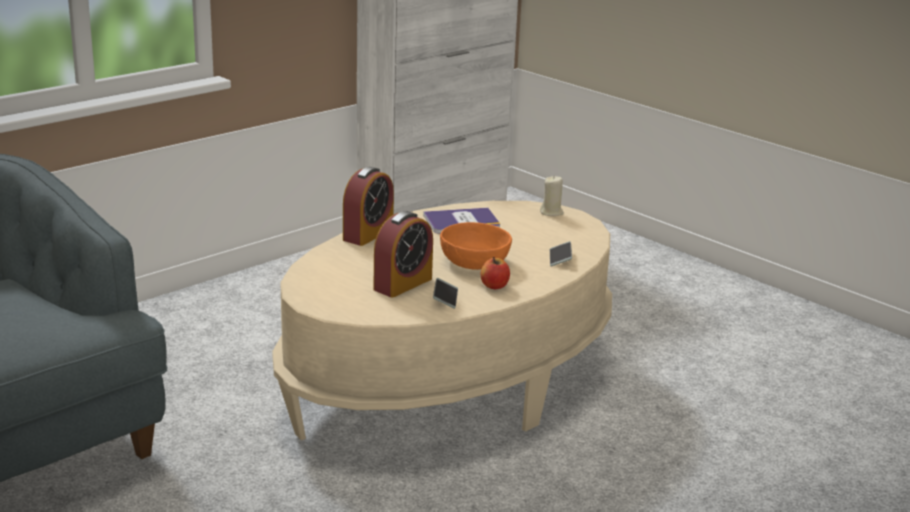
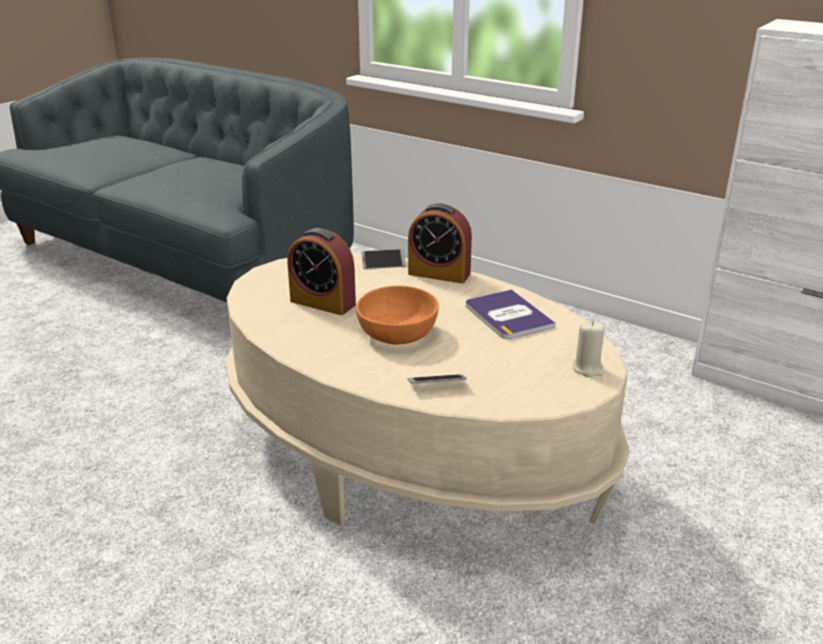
camera: 80 degrees right, 5 degrees up
phone [433,278,458,309] -> phone moved to [361,249,406,269]
apple [481,257,510,289] -> none

